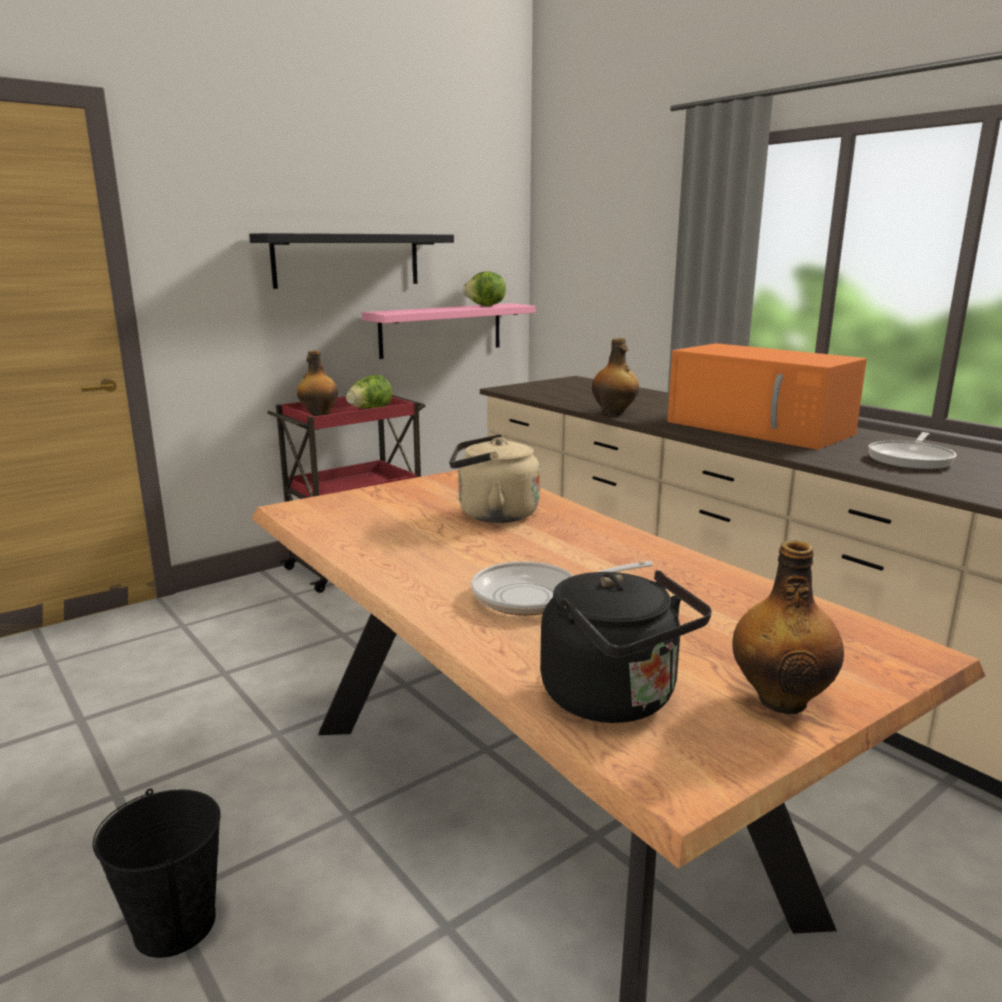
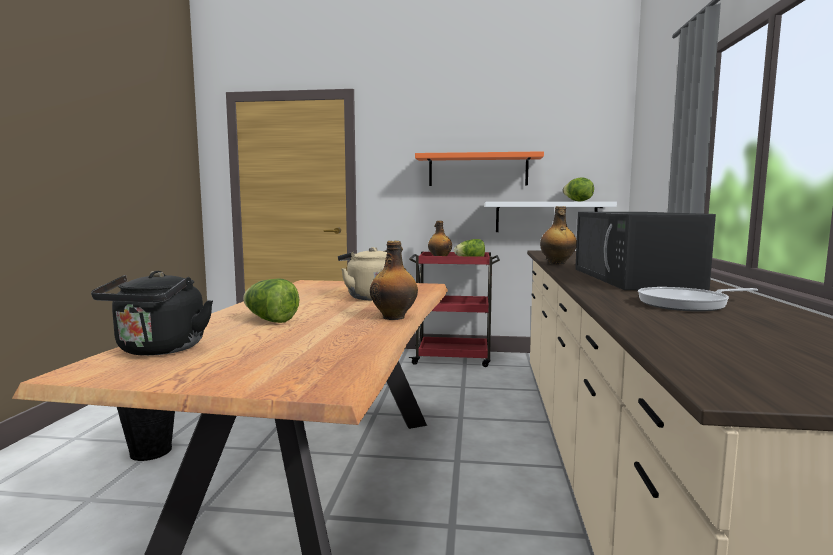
camera: 45 degrees right, 10 degrees down
black shelf [249,233,454,289] -> orange shelf [415,151,544,186]
pink shelf [362,303,535,359] -> white shelf [485,202,617,232]
frying pan [471,561,653,615] -> lettuce [243,279,299,323]
orange microwave [667,343,867,450] -> black microwave [575,212,716,290]
bottle [732,541,844,714] -> bottle moved to [370,241,418,320]

